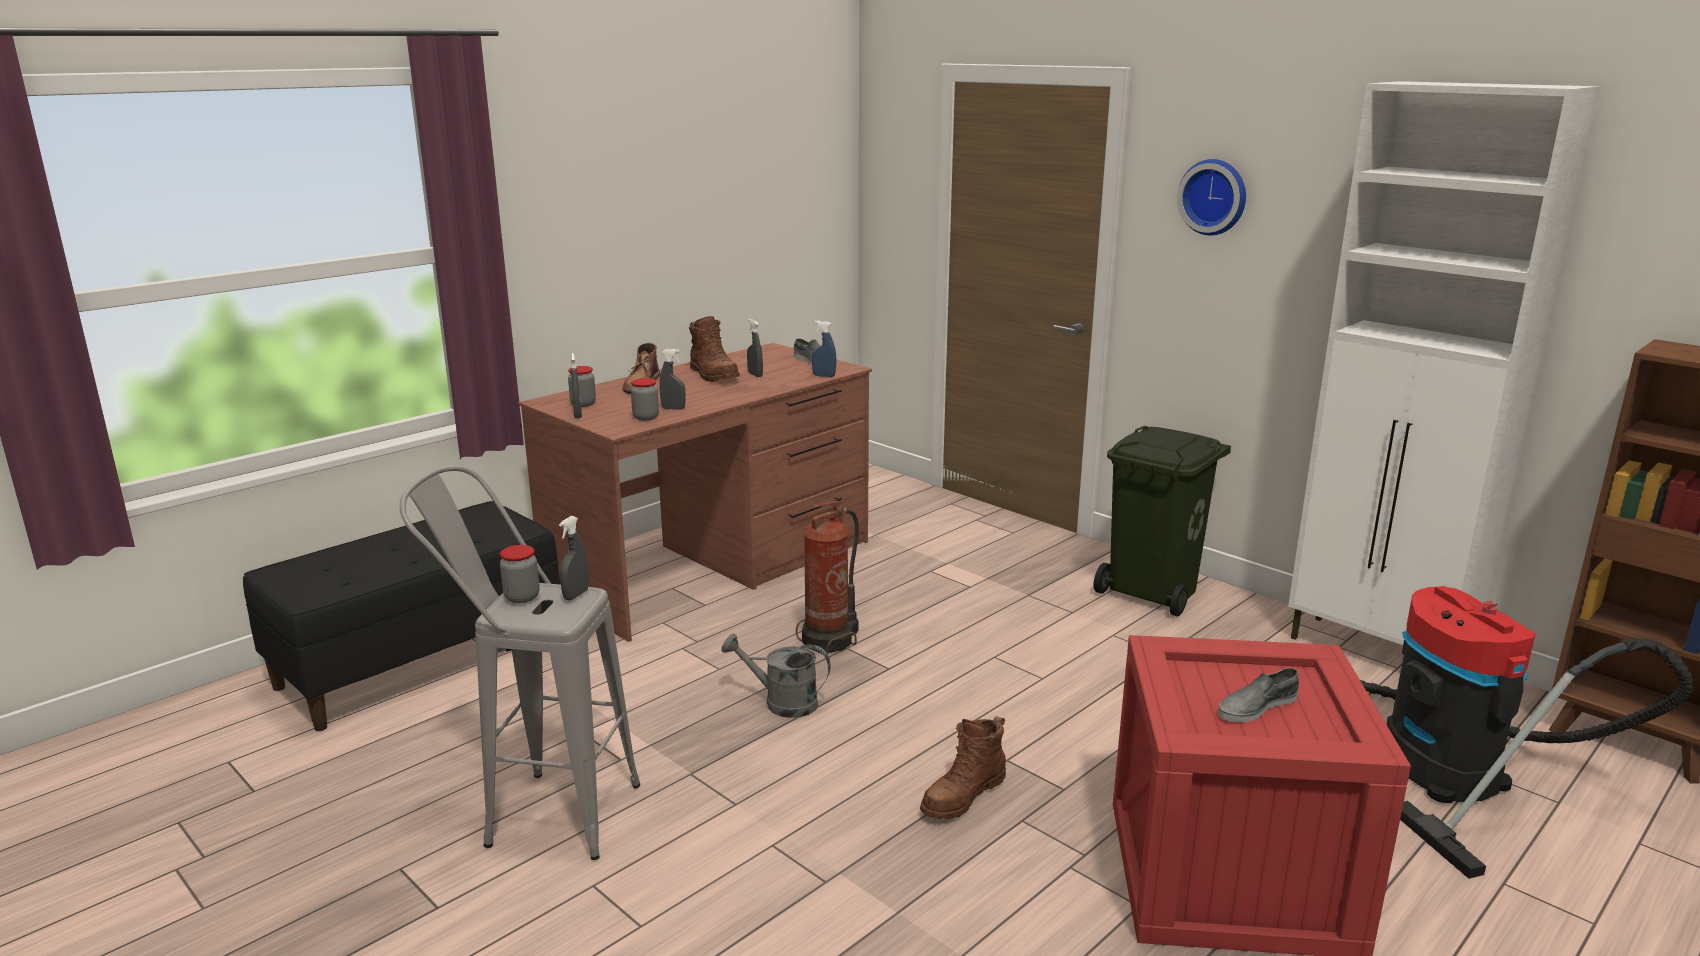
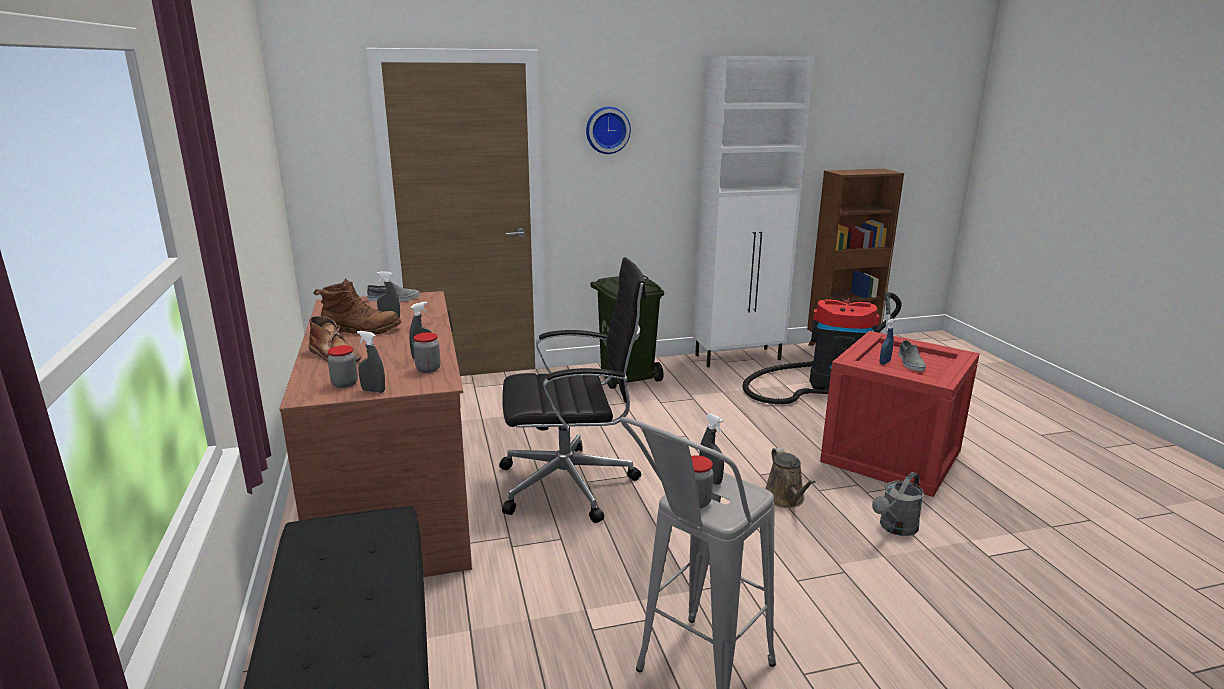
camera: 60 degrees left, 0 degrees up
grey watering can [721,633,831,718] -> grey watering can moved to [872,472,924,536]
fire extinguisher [796,501,859,655] -> black office chair [499,257,646,523]
blue spray bottle [812,321,836,377] -> blue spray bottle moved to [879,319,895,365]
brown boot [920,716,1006,819] -> brown watering can [766,448,816,508]

